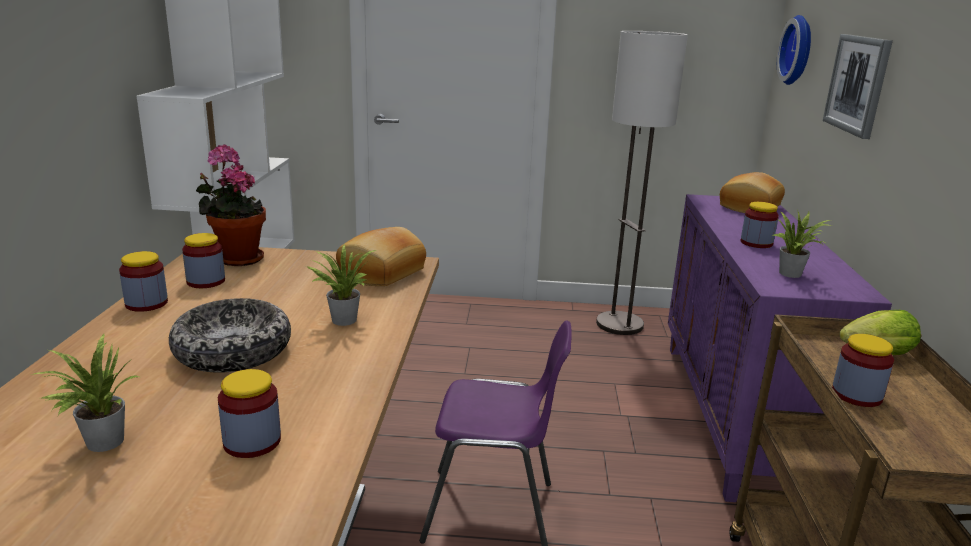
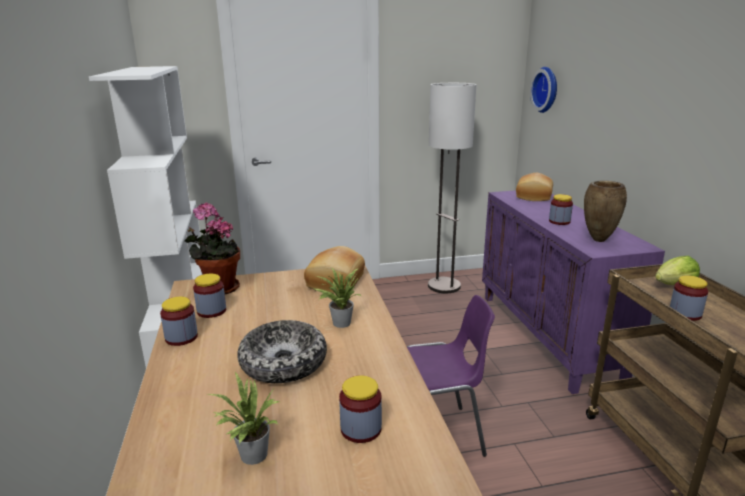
camera: 15 degrees left, 0 degrees up
potted plant [773,211,832,278] -> brown vase [584,181,627,242]
picture [823,34,893,139] -> none

